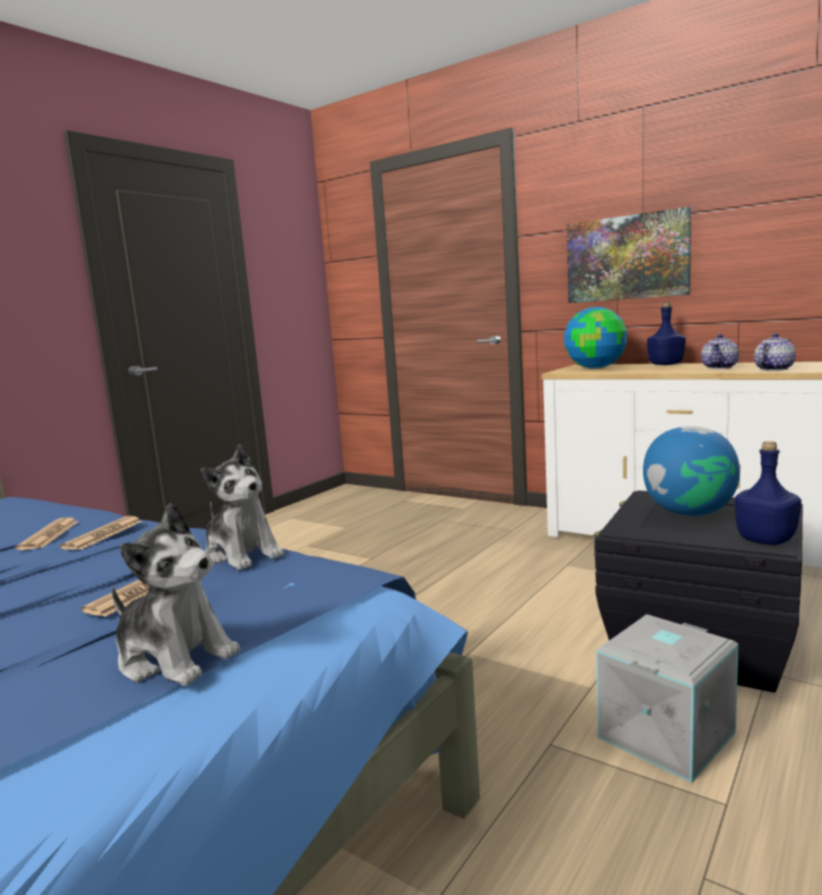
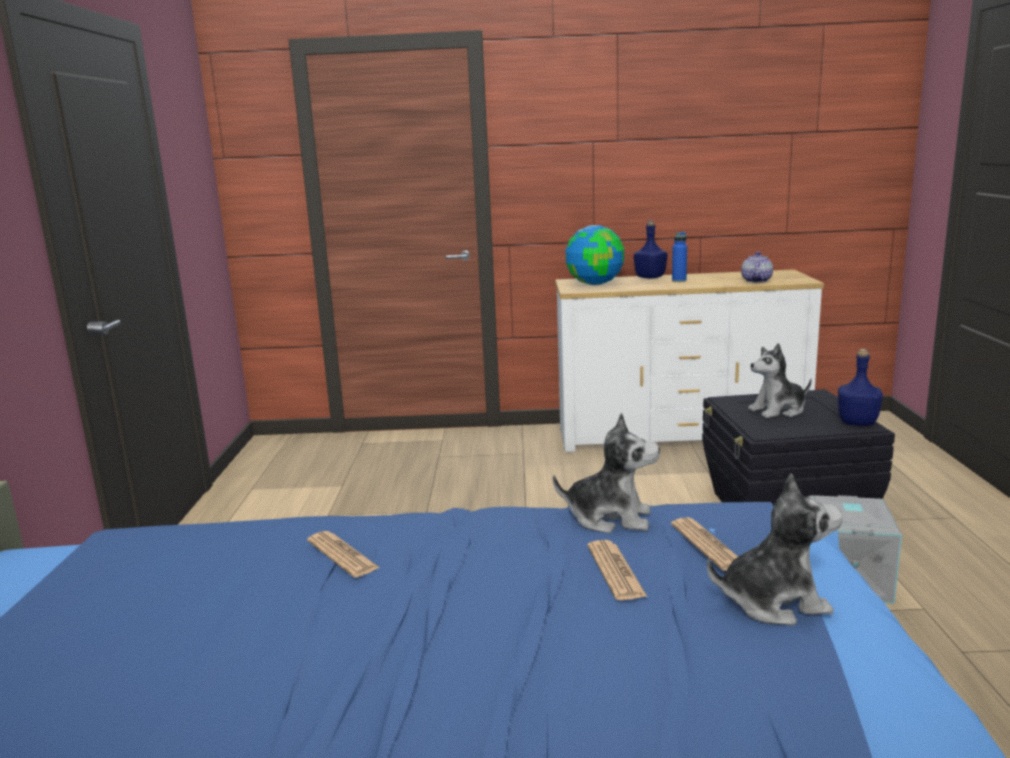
camera: 35 degrees left, 5 degrees up
newspaper [59,516,143,550] -> newspaper moved to [671,517,738,571]
picture [567,207,692,303] -> none
globe [643,426,740,516] -> plush toy [748,343,812,418]
teapot [701,334,739,369] -> none
none -> blue bottle [672,232,687,282]

